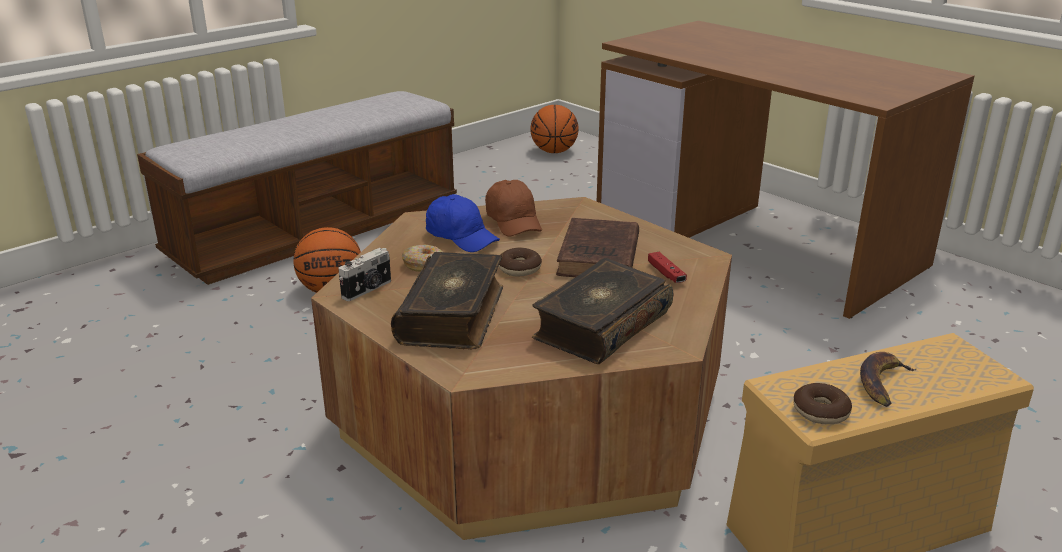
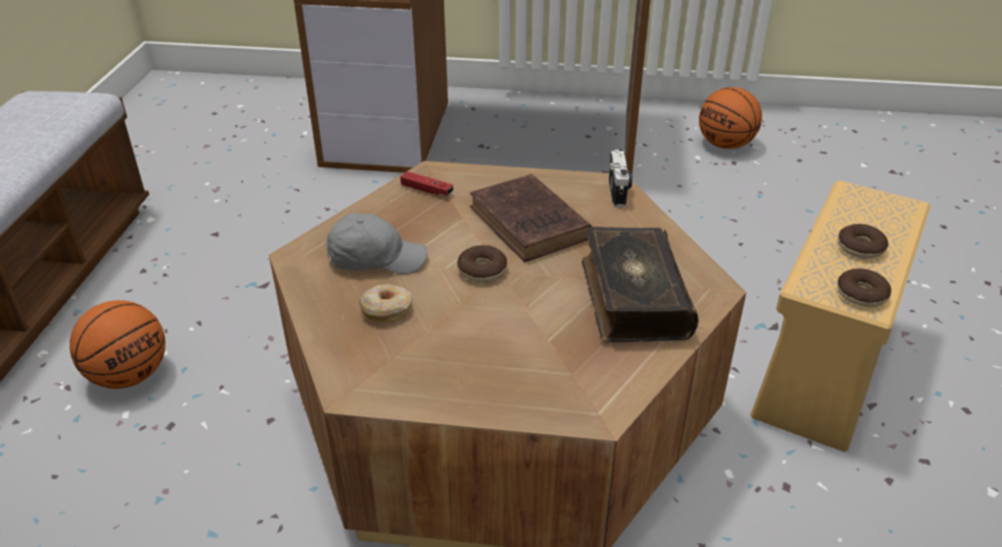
camera: 40 degrees left, 10 degrees up
camera [338,248,391,301] -> camera moved to [609,149,632,207]
book [391,252,503,349] -> none
blue cap [426,194,500,252] -> grey cap [326,213,427,274]
brown cap [485,180,542,237] -> none
basketball [530,105,579,153] -> basketball moved to [699,87,762,149]
red game controller [648,252,687,283] -> red game controller moved to [400,171,453,196]
banana [860,352,916,407] -> donut [838,224,888,258]

